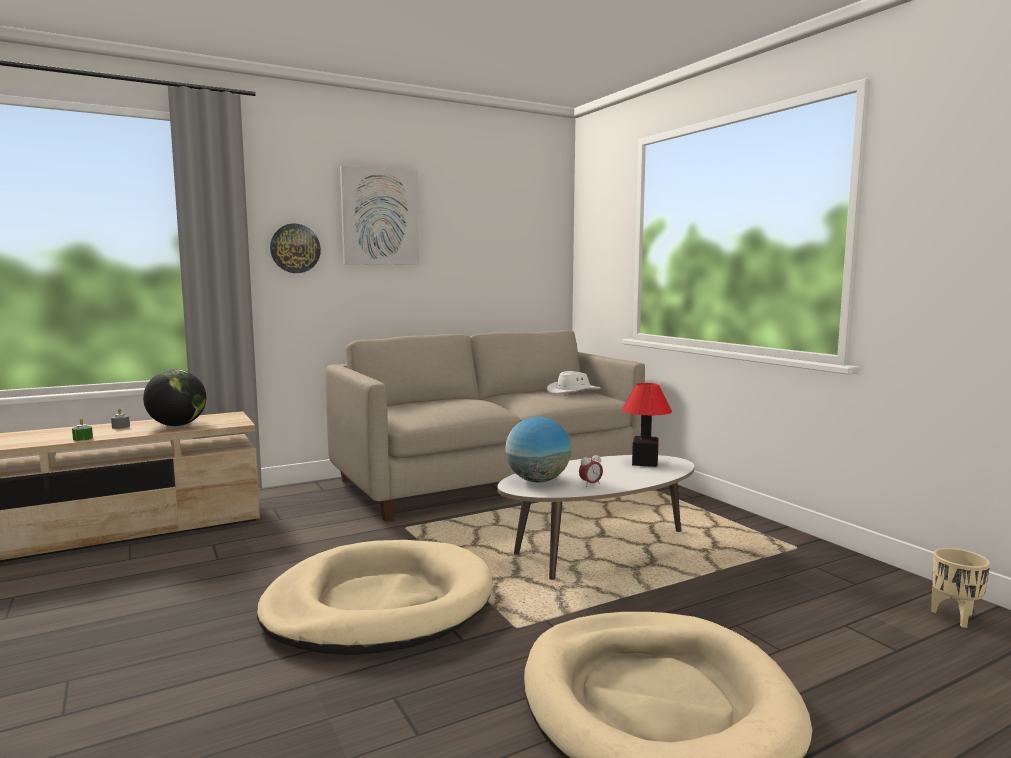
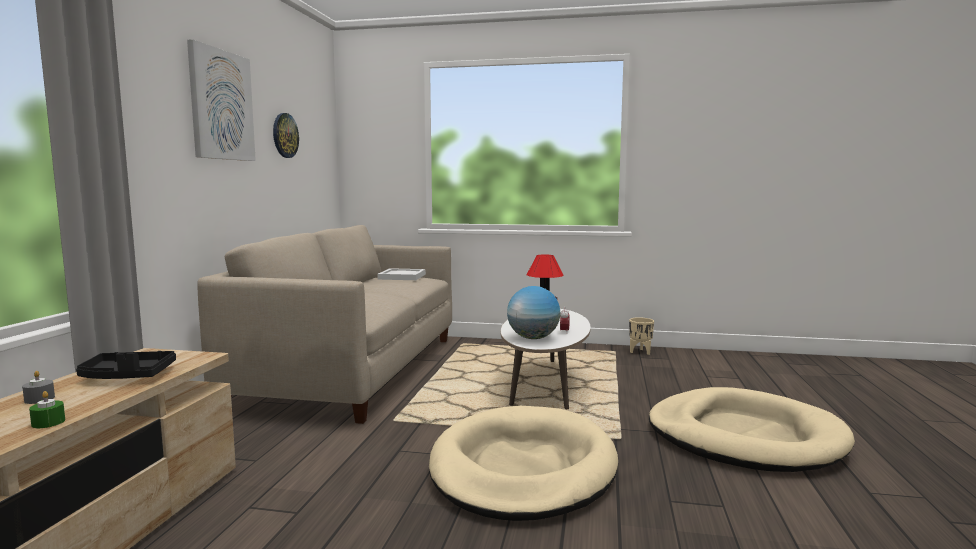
camera: 50 degrees left, 0 degrees up
globe [143,369,206,426] -> black tray [76,351,176,379]
wall clock [270,224,321,273] -> wall clock moved to [273,113,299,158]
white hat [547,371,601,394] -> white tray [378,268,426,280]
beige planter [931,548,990,628] -> beige planter moved to [629,317,654,355]

